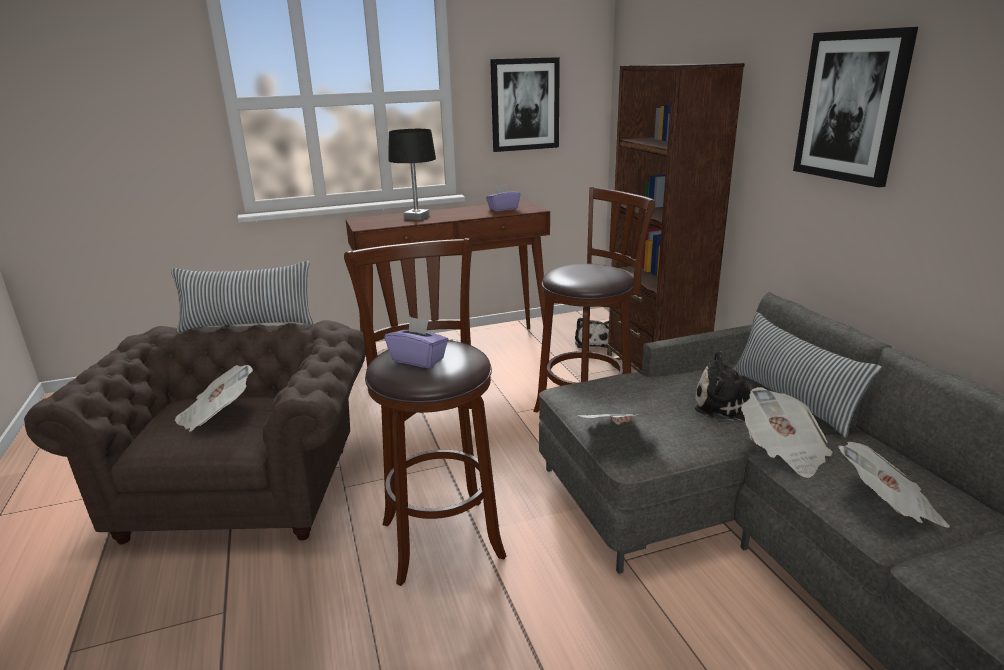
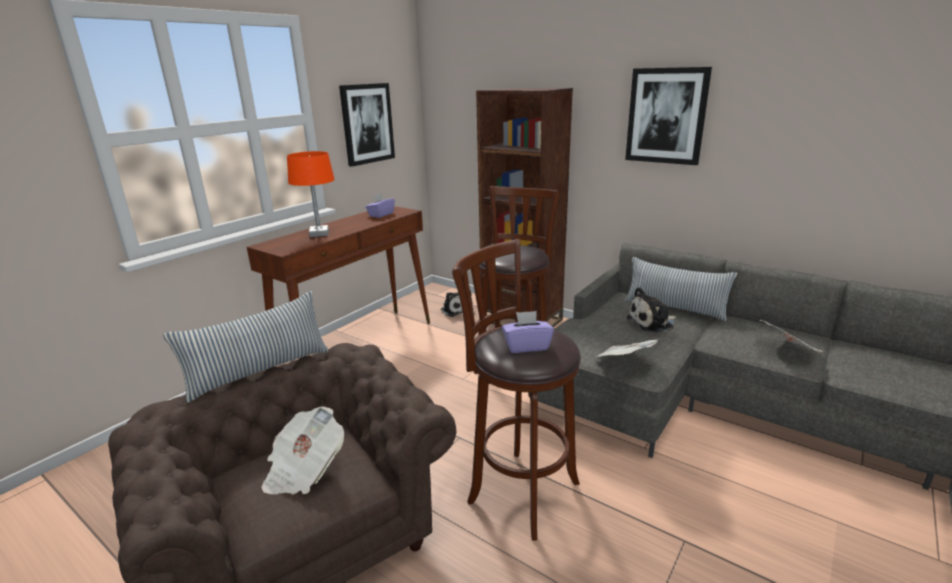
camera: 35 degrees left, 0 degrees up
black table lamp [388,129,436,220] -> orange table lamp [287,151,334,237]
newspaper [741,387,832,478] -> none

